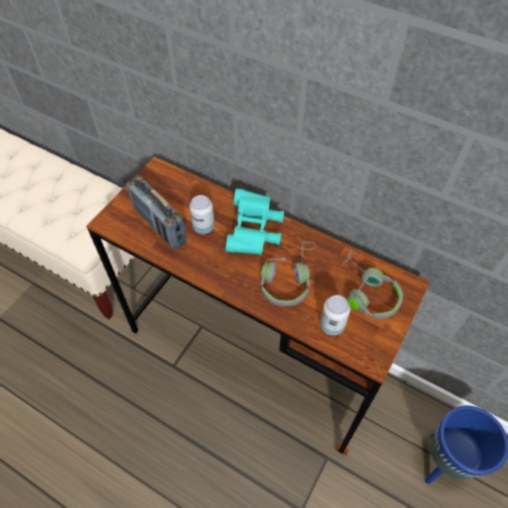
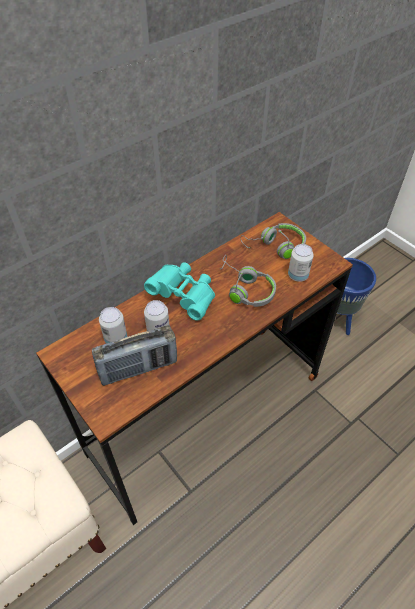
camera: 70 degrees left, 5 degrees down
none -> can [99,307,127,344]

